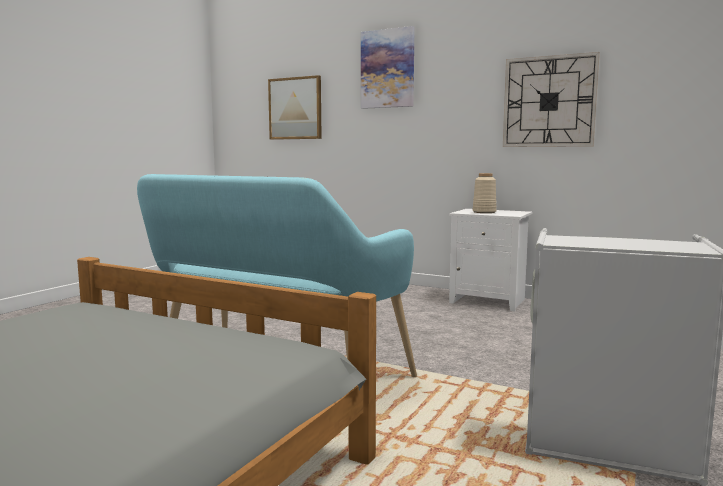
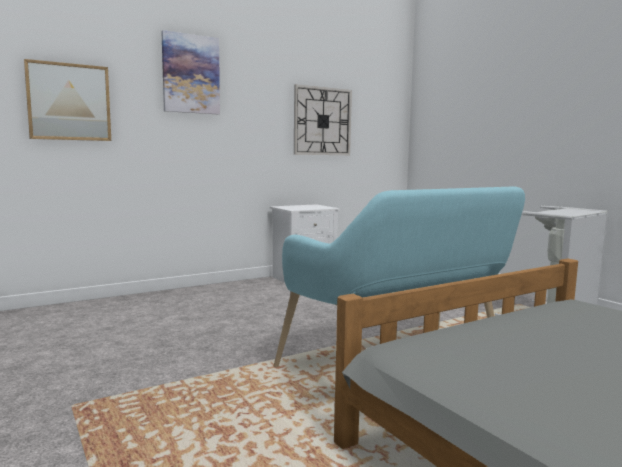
camera: 60 degrees left, 0 degrees up
beige vase [472,173,497,213] -> none

